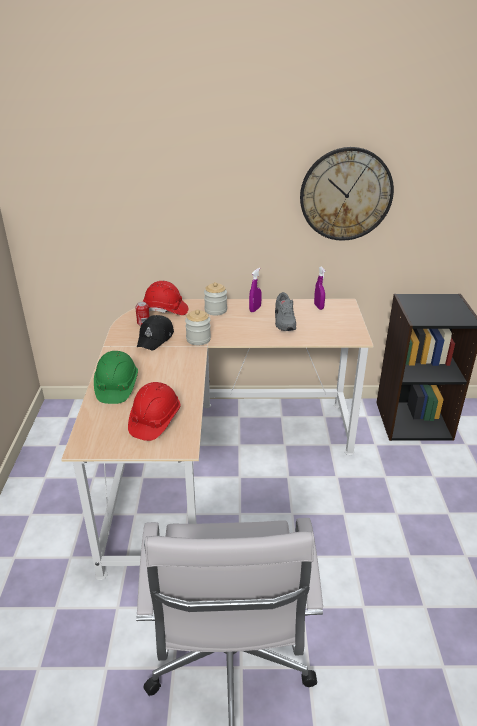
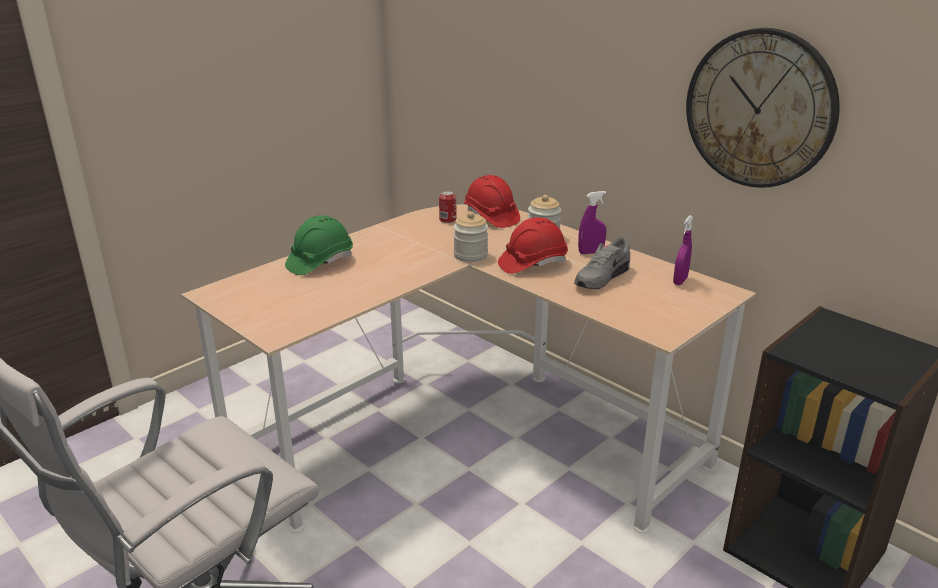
camera: 45 degrees right, 5 degrees down
red hard hat [128,382,181,441] -> red hard hat moved to [498,217,568,274]
black cap [137,315,174,350] -> none

